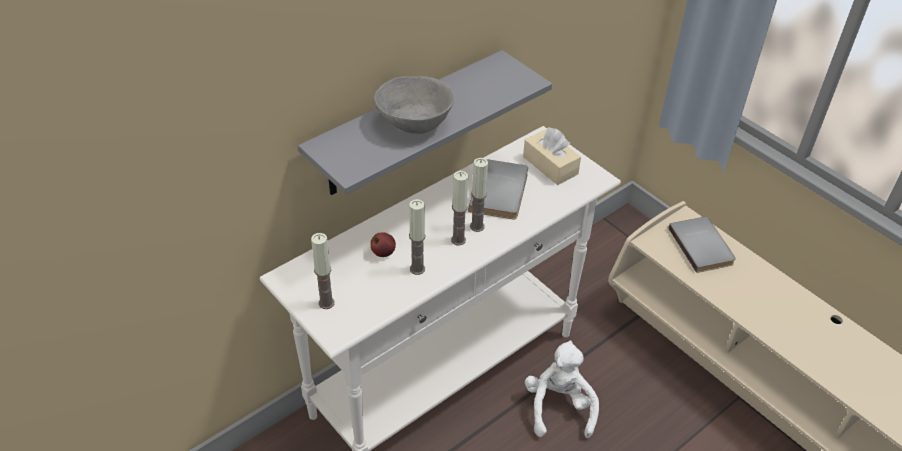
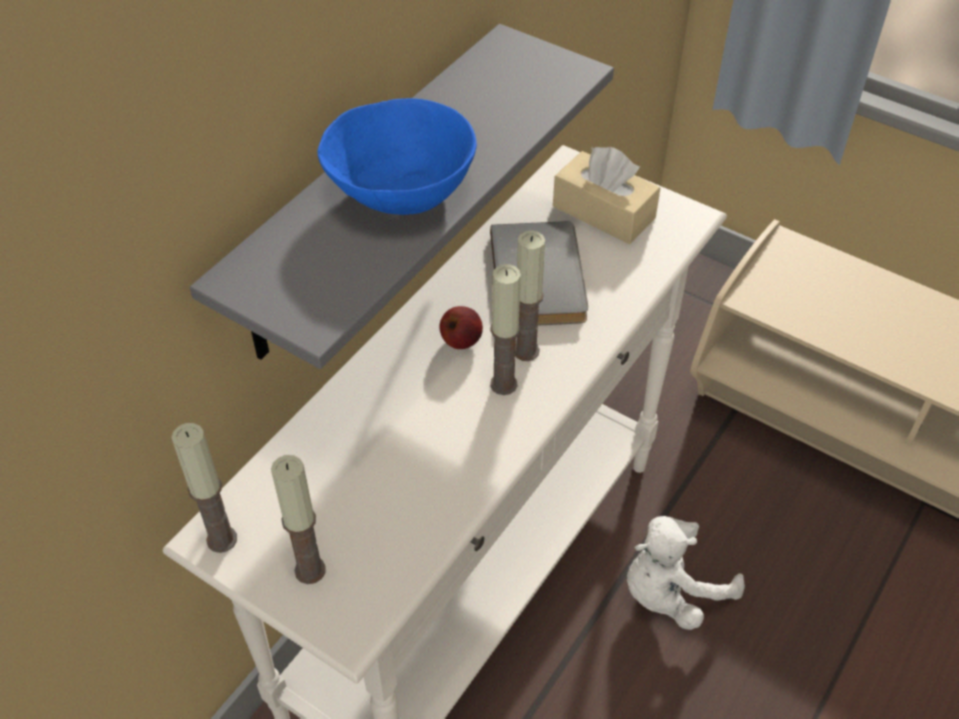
camera: 15 degrees left, 5 degrees up
apple [371,232,396,257] -> apple moved to [439,306,483,349]
grey bowl [374,76,454,134] -> blue bowl [317,98,477,215]
candle [409,199,426,275] -> candle moved to [171,423,237,553]
white plush toy [525,340,599,438] -> white plush toy turned 105 degrees counterclockwise [627,516,745,630]
grey book [668,217,736,273] -> none

